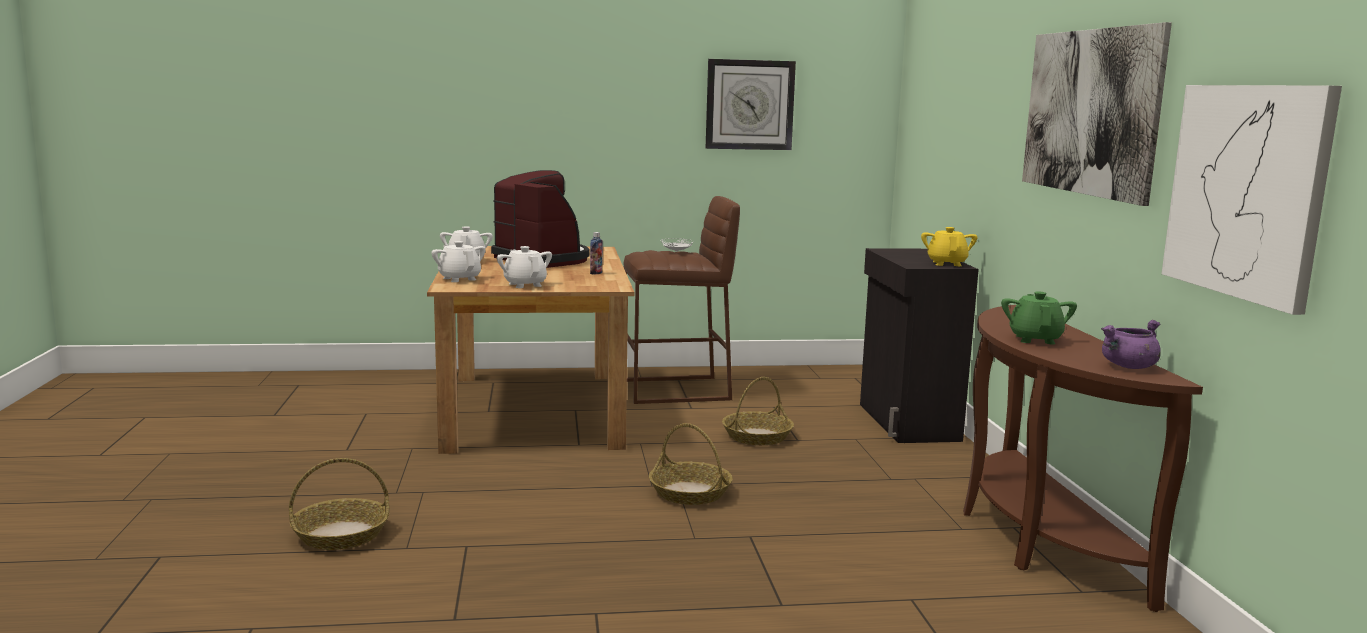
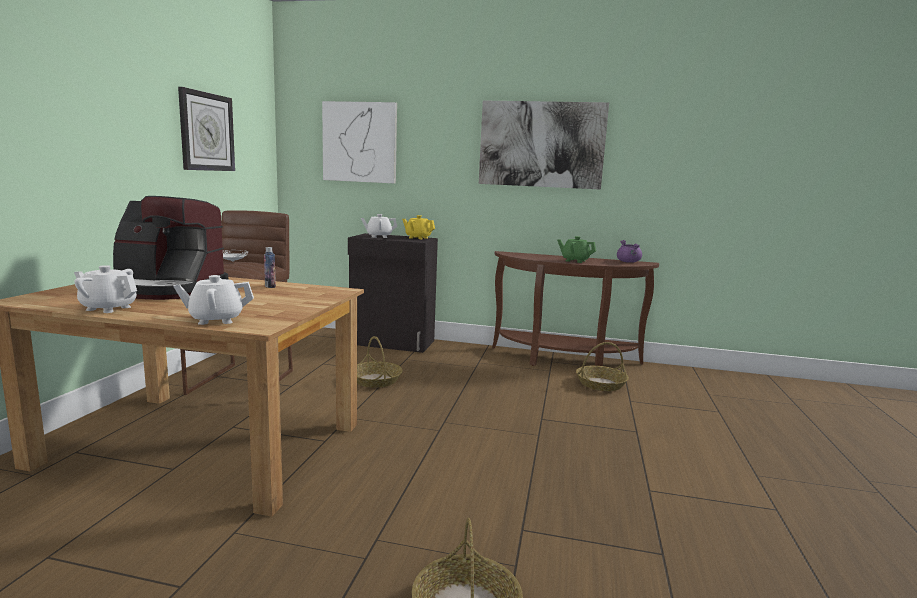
camera: 70 degrees left, 0 degrees up
coffee machine [491,170,590,268] -> coffee machine turned 150 degrees counterclockwise [113,196,228,300]
white teapot [497,246,552,288] -> white teapot moved to [361,214,397,238]
basket [649,423,733,505] -> basket moved to [576,342,629,391]
picture [1161,85,1342,315] -> picture moved to [322,101,397,183]

